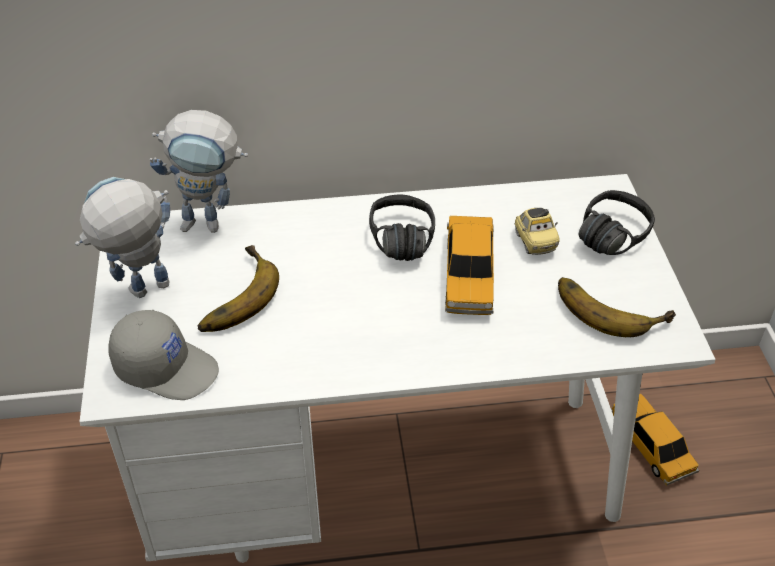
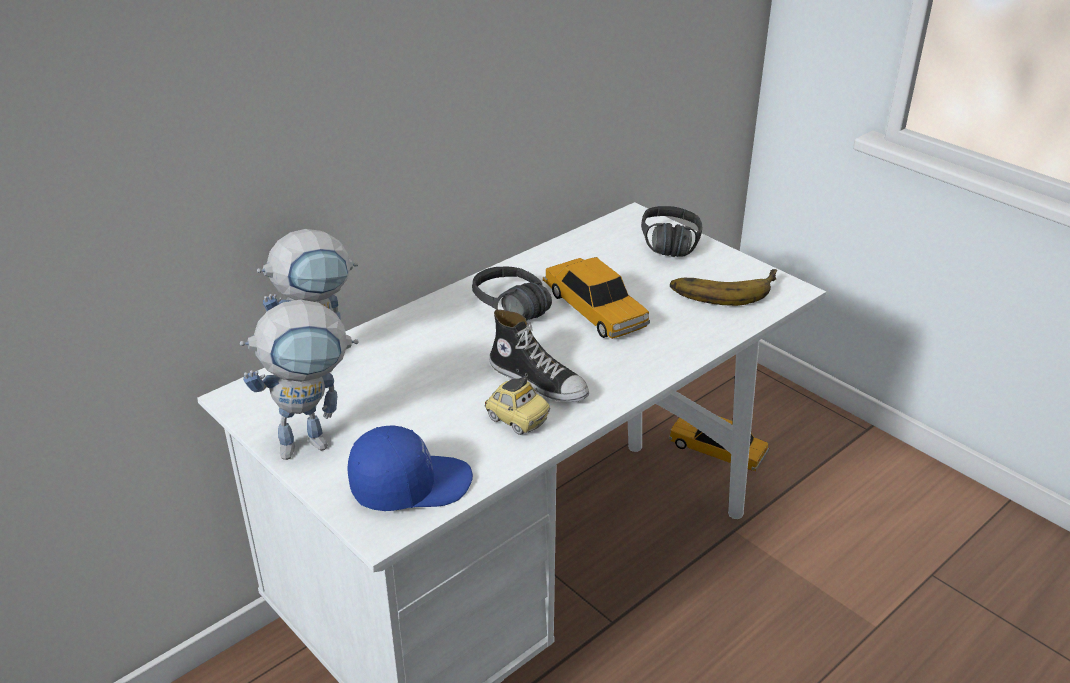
camera: 35 degrees left, 10 degrees down
toy robot [75,177,170,298] -> toy robot turned 135 degrees counterclockwise [240,300,358,460]
grey cap [108,310,219,400] -> blue cap [348,425,473,511]
banana [197,245,279,332] -> none
toy car [515,208,560,255] -> toy car moved to [485,376,550,435]
none -> shoe [489,310,589,402]

